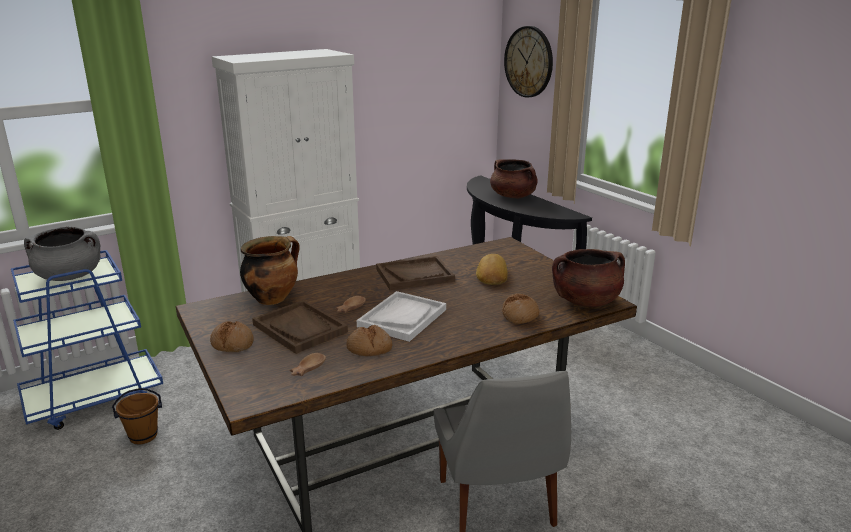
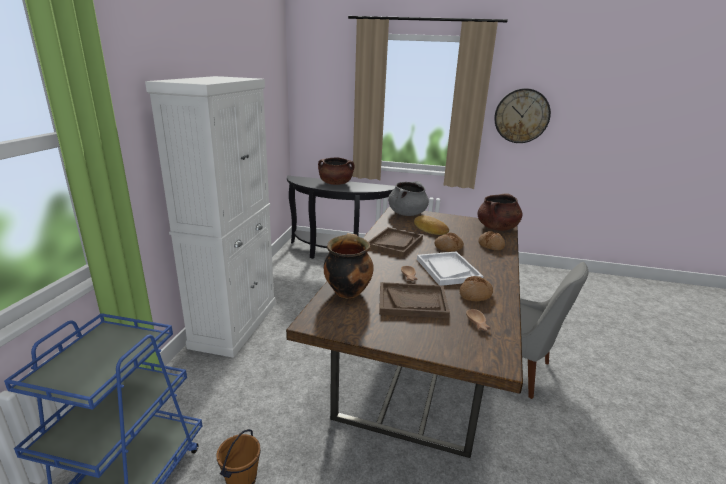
camera: 45 degrees left, 0 degrees up
grey cooking pot [24,227,100,281] -> grey cooking pot moved to [388,181,429,216]
bread [210,321,253,352] -> bread moved to [434,233,464,252]
wall clock [504,26,553,98] -> wall clock moved to [494,88,551,143]

